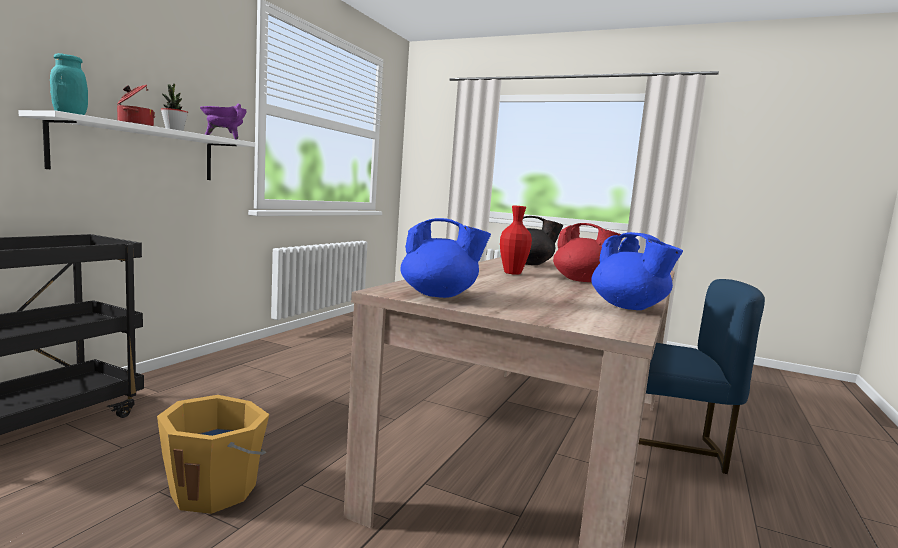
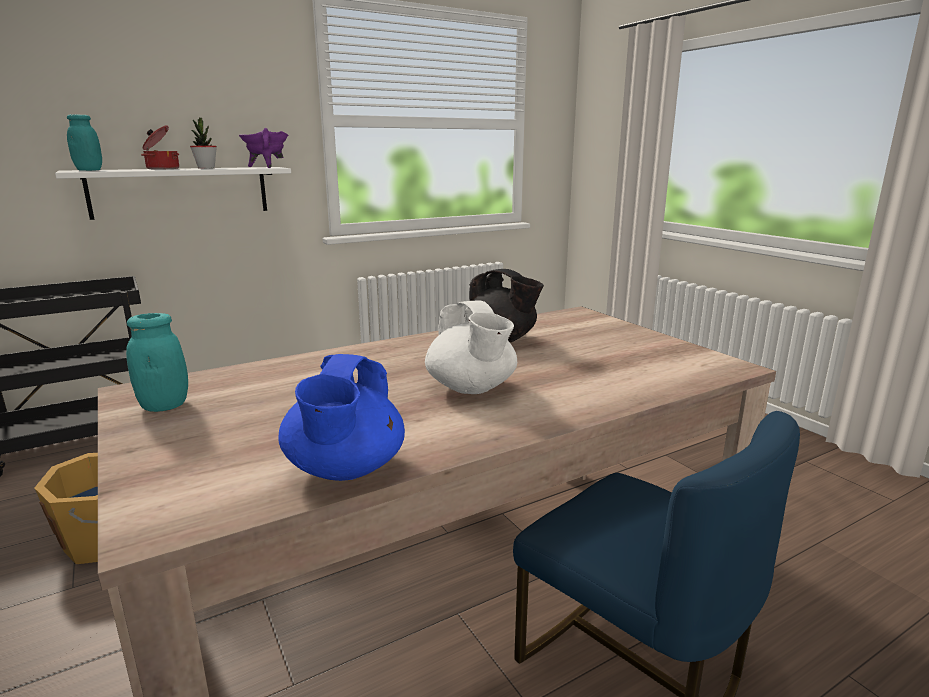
camera: 35 degrees right, 10 degrees up
blue teapot [400,218,491,298] -> turquoise jar [126,313,188,412]
red vase [500,205,532,275] -> none
red teapot [553,223,623,282] -> white teapot [425,301,517,394]

